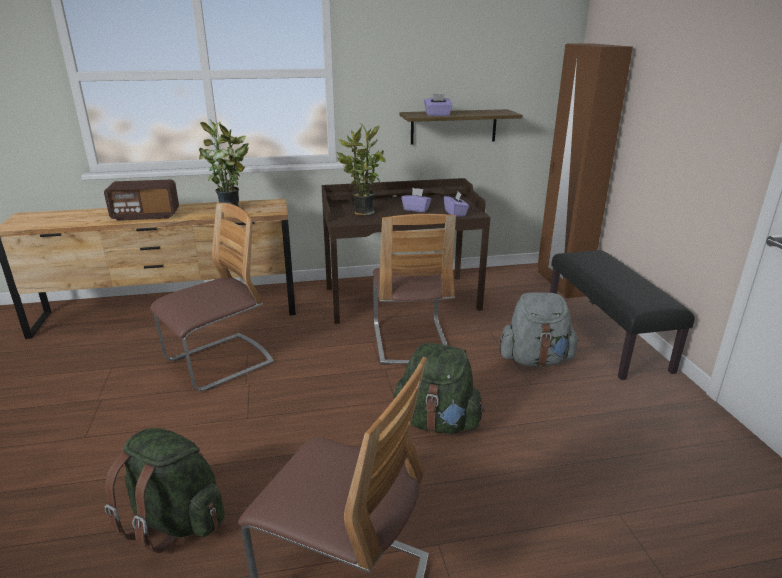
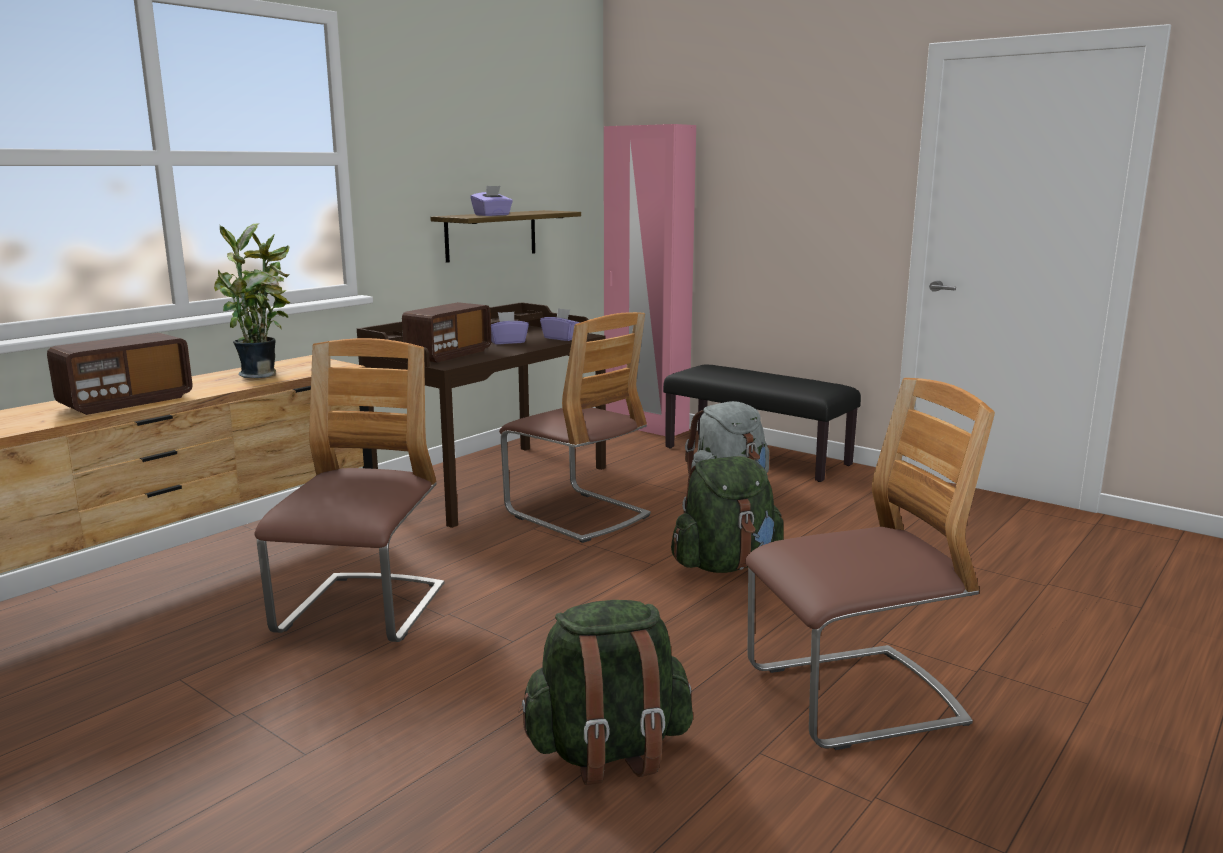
camera: 40 degrees left, 10 degrees down
potted plant [337,124,386,216] -> radio [402,302,491,362]
brown wardrobe [538,43,633,298] -> pink wardrobe [604,124,696,436]

